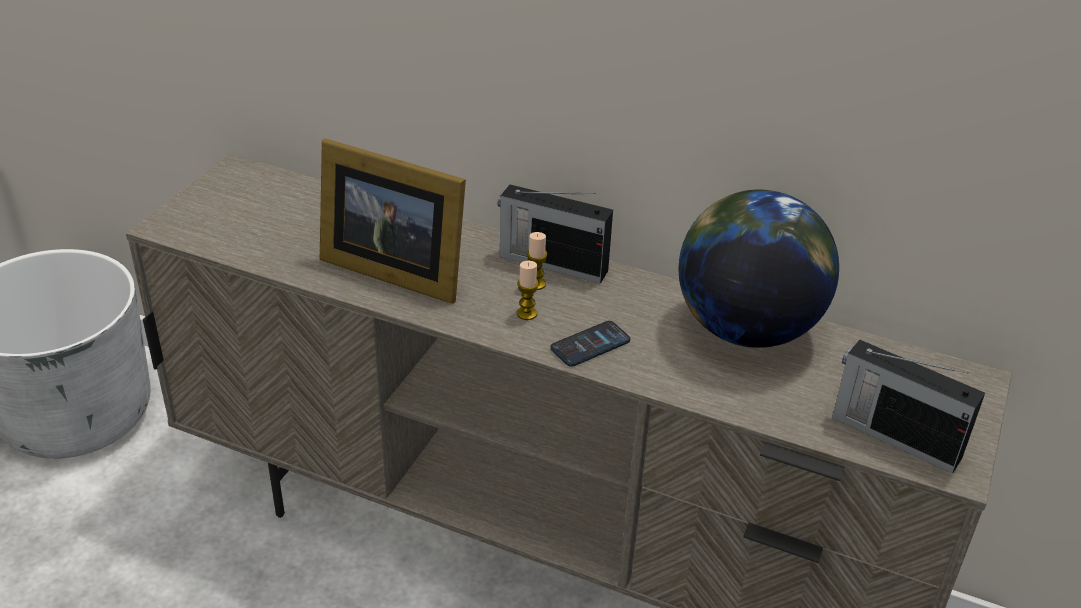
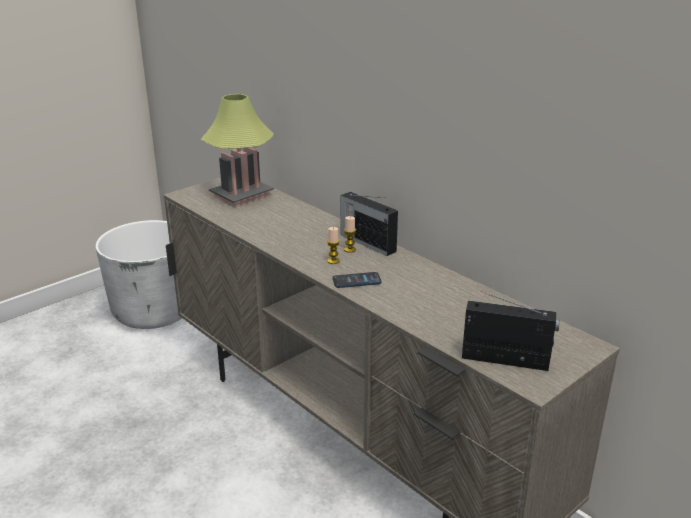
camera: 25 degrees right, 10 degrees down
picture frame [320,138,466,304] -> none
globe [678,190,839,348] -> none
radio [832,339,985,474] -> radio turned 135 degrees clockwise [462,291,560,371]
none -> table lamp [201,94,274,207]

